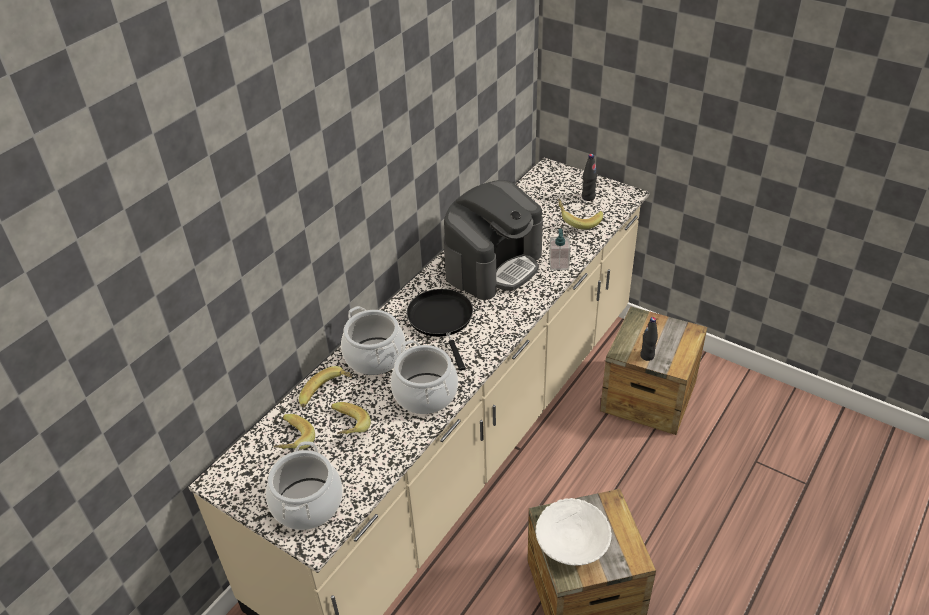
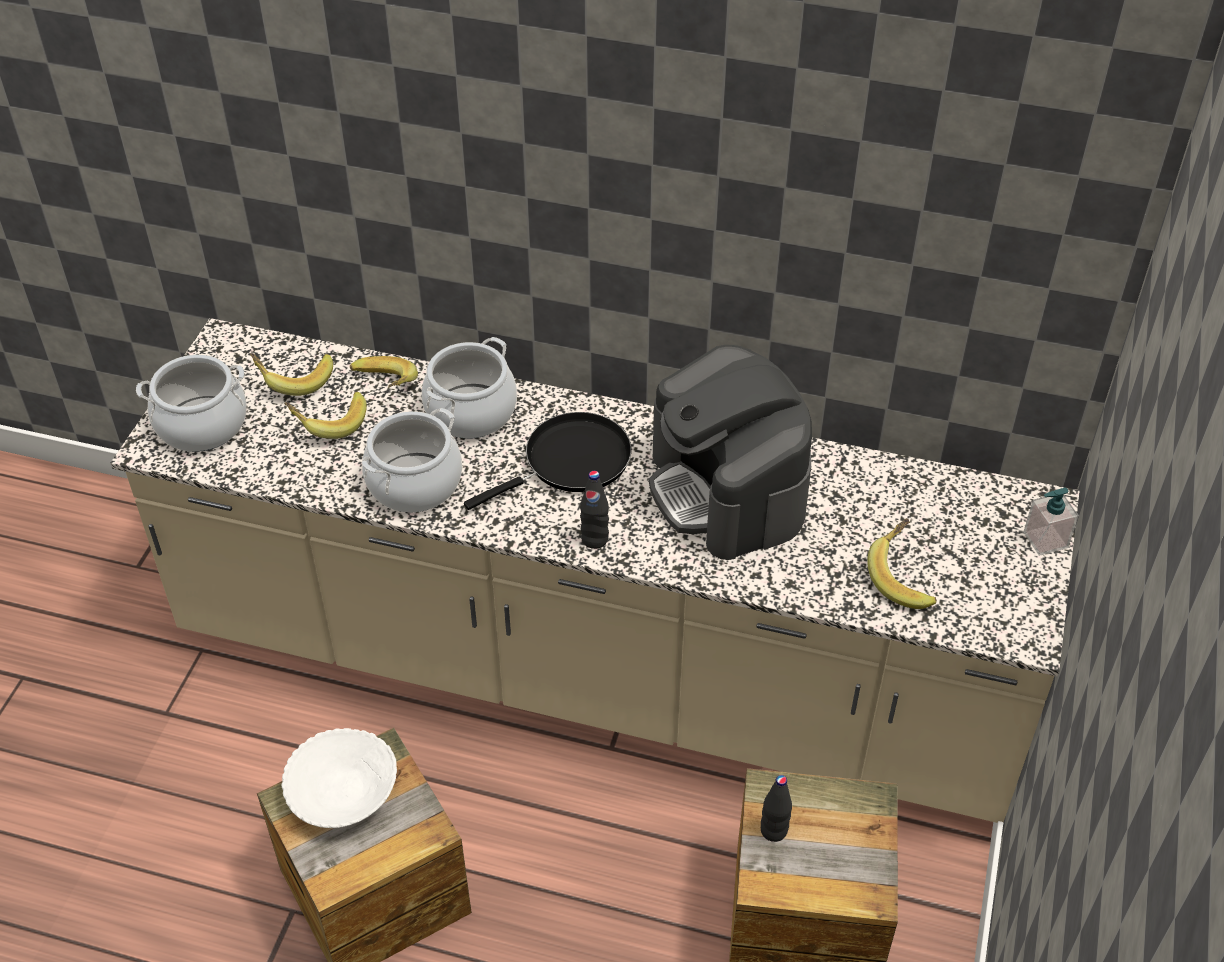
camera: 70 degrees right, 5 degrees up
coffee machine [444,180,543,300] -> coffee machine turned 45 degrees clockwise [649,345,812,560]
soap dispenser [549,229,571,270] -> soap dispenser moved to [1024,488,1079,556]
black bottle [582,154,597,201] -> black bottle moved to [580,471,609,549]

